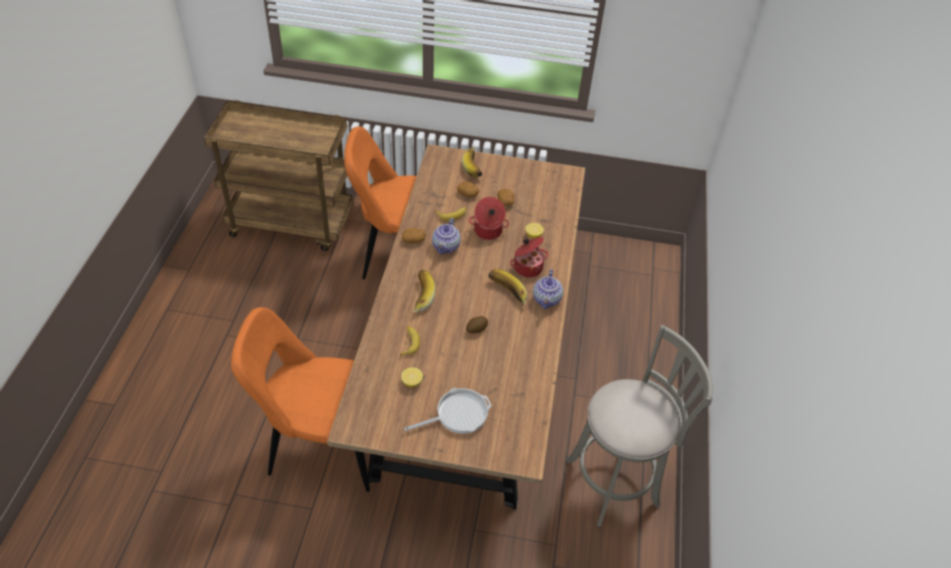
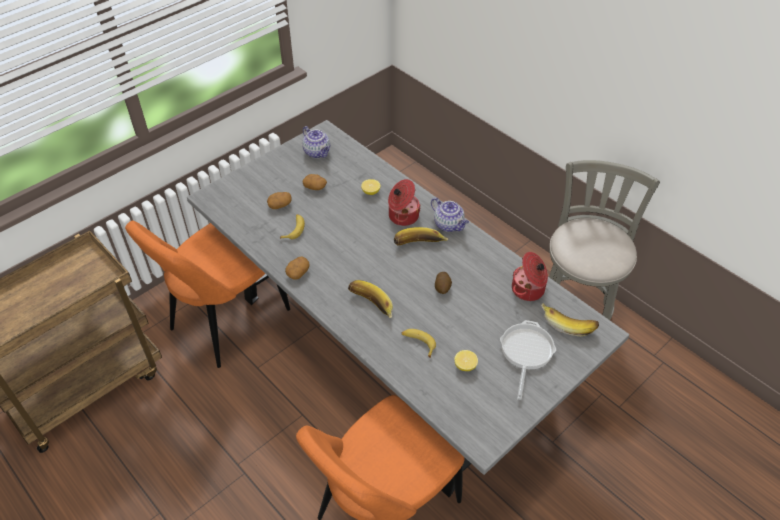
camera: 50 degrees left, 0 degrees up
brown dining table [327,144,585,509] -> grey dining table [187,120,629,497]
teapot [432,218,461,254] -> teapot moved to [302,126,330,158]
banana [462,147,482,177] -> banana moved to [541,303,599,336]
cooking pot [469,197,509,240] -> cooking pot moved to [512,252,548,301]

